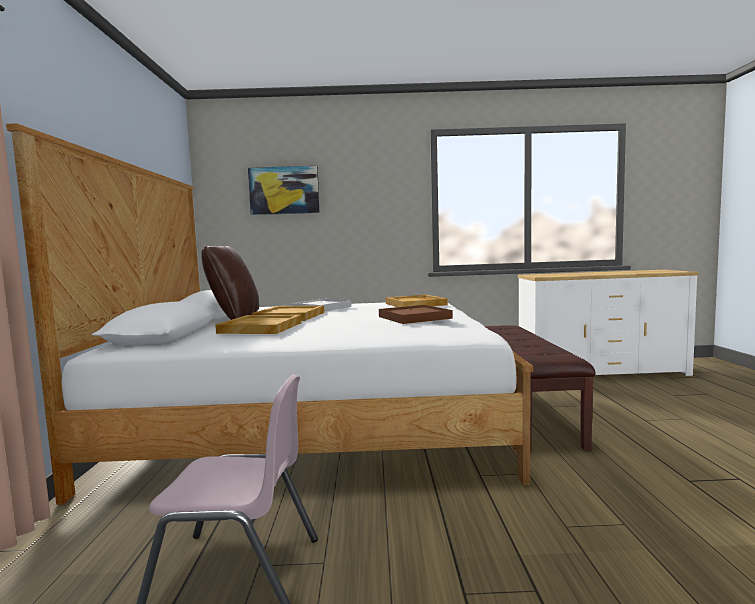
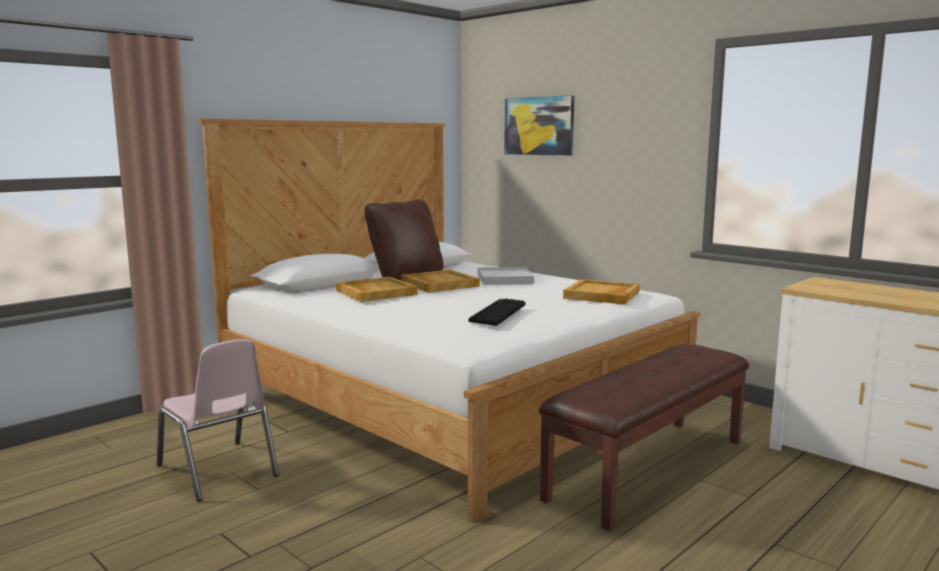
camera: 45 degrees right, 5 degrees up
brown tray [379,305,453,324] -> keyboard [469,299,526,326]

